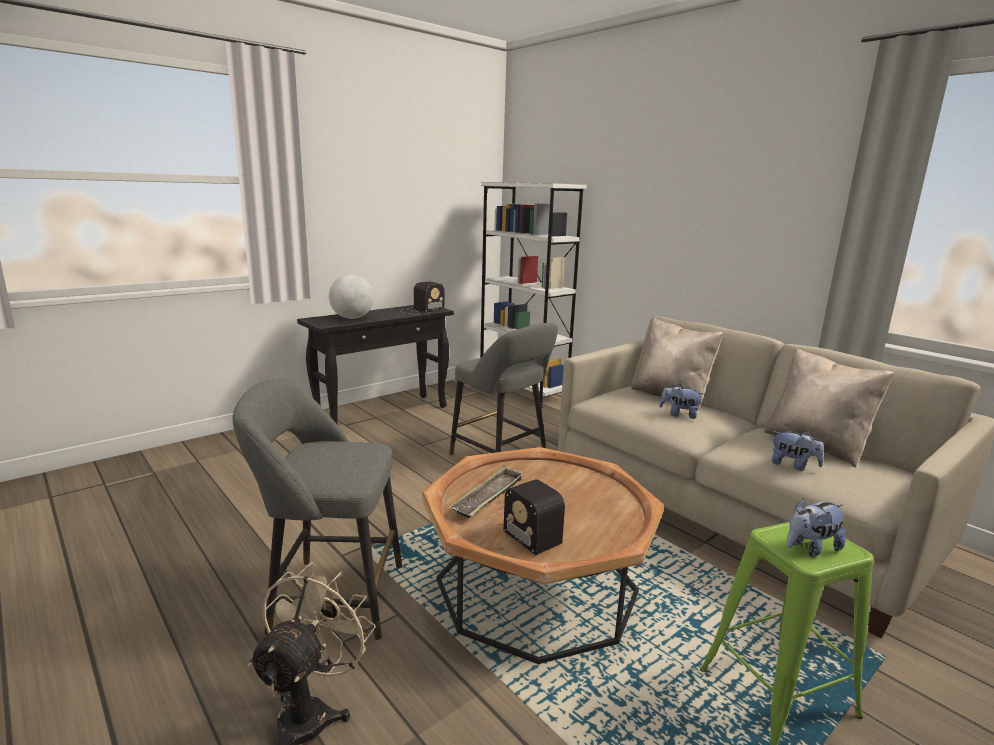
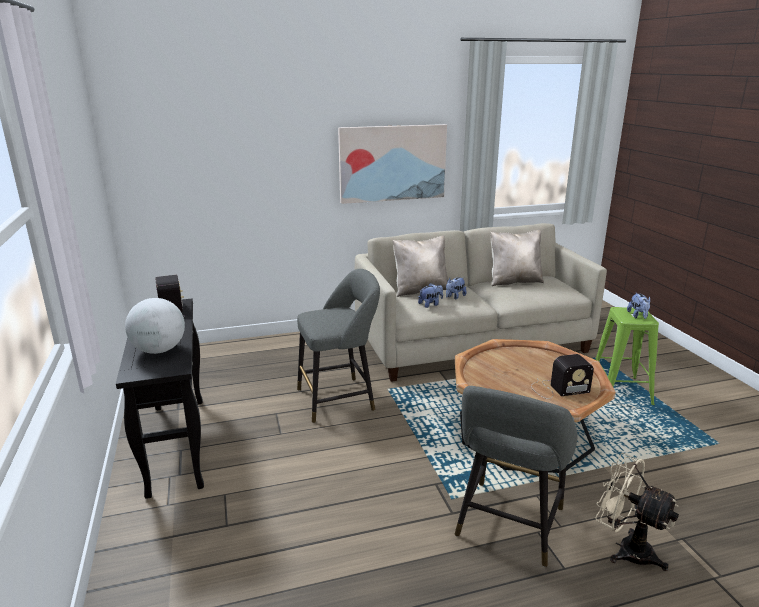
camera: 65 degrees left, 5 degrees up
tray [450,466,523,519] -> none
white bookcase [480,182,587,408] -> none
plush toy [772,431,824,471] -> plush toy moved to [418,283,443,308]
none -> picture [338,124,447,204]

